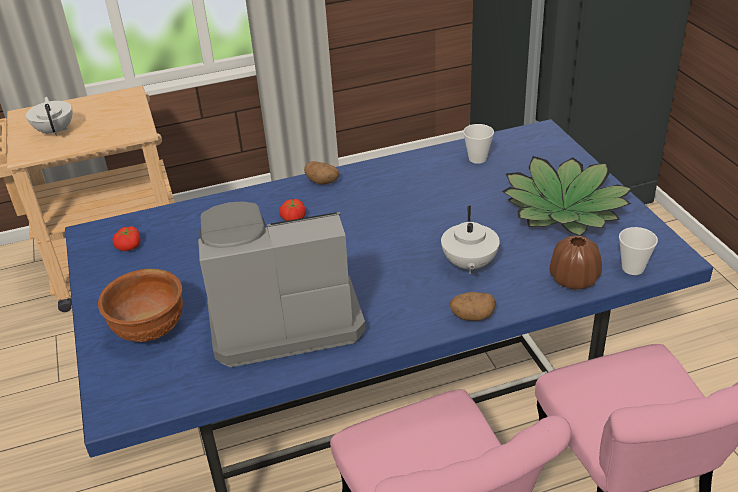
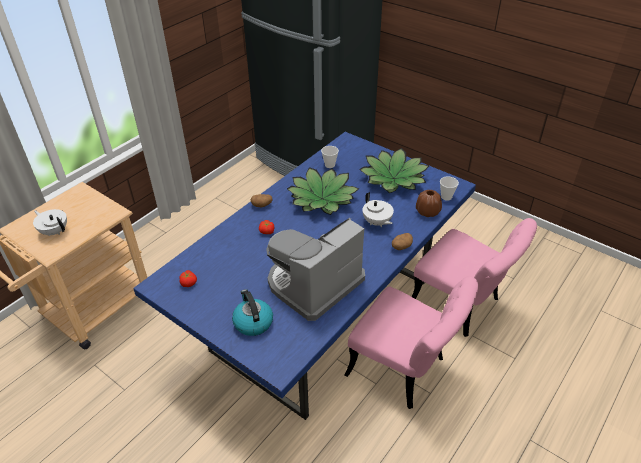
camera: 35 degrees left, 5 degrees up
brown bowl [98,269,183,342] -> kettle [232,289,273,336]
none -> potted plant [287,167,359,215]

